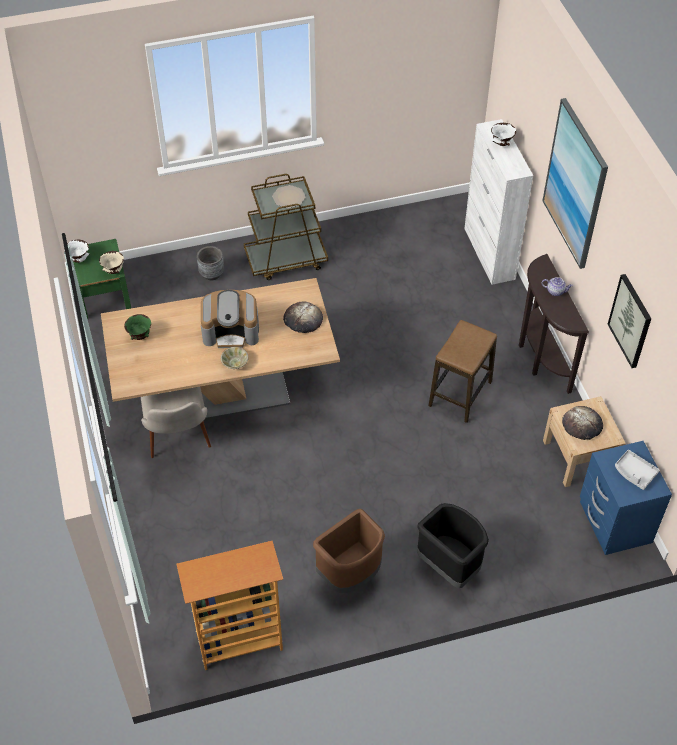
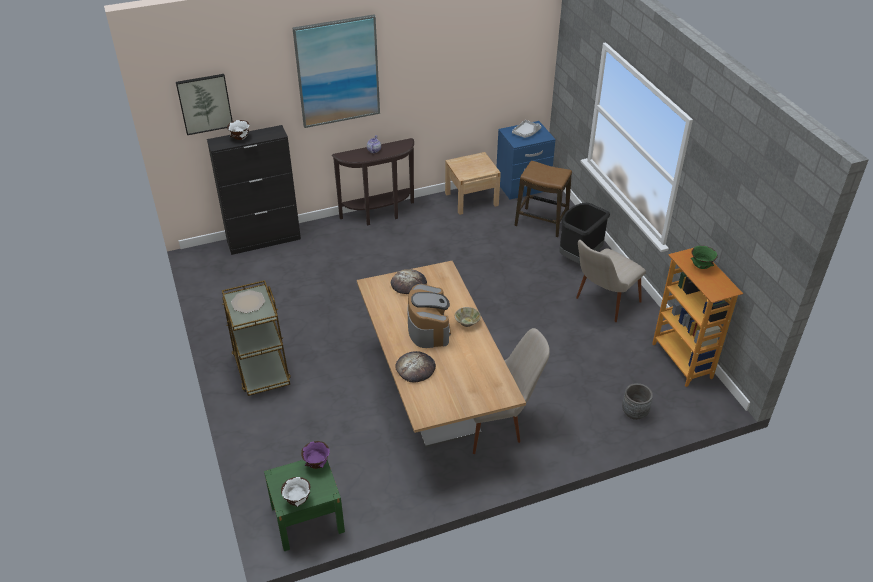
camera: 95 degrees left, 10 degrees down
beige bowl [99,251,124,274] -> purple bowl [301,441,330,469]
green bowl [124,314,151,340] -> green bowl moved to [691,246,718,269]
grey planter [197,246,224,280] -> grey planter moved to [622,383,653,420]
brown trash can [313,509,385,593] -> beige chair [576,240,646,322]
stool [429,320,497,423] -> stool moved to [514,160,572,237]
white cabinet [464,119,533,285] -> black cabinet [207,125,301,255]
bread [562,406,603,440] -> bread moved to [395,351,436,383]
picture [608,274,651,368] -> picture moved to [176,74,233,135]

